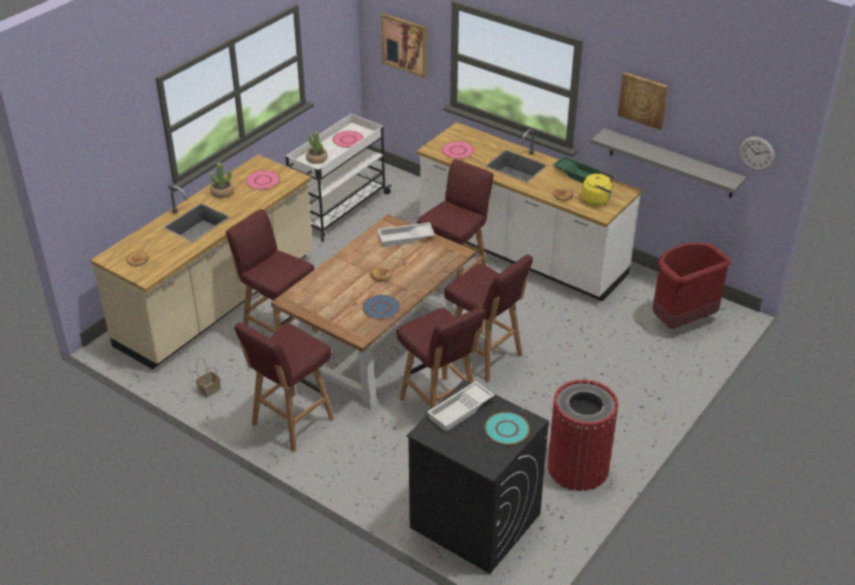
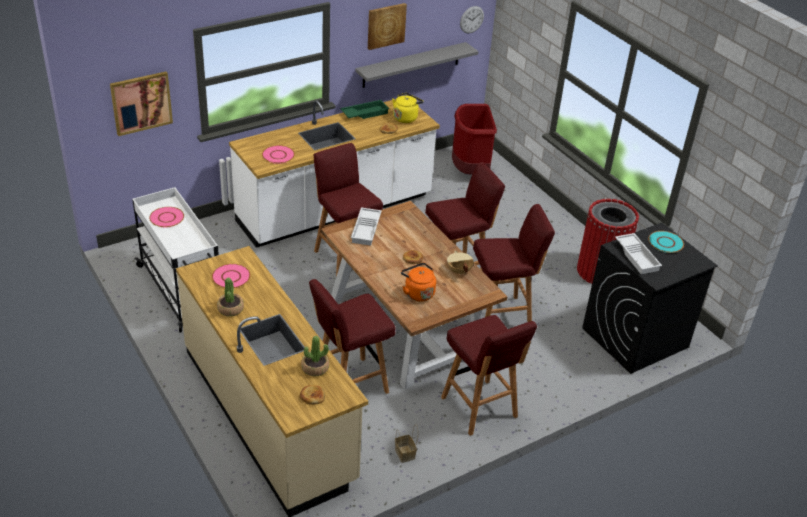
camera: 70 degrees left, 0 degrees up
potted plant [306,131,328,164] -> potted plant moved to [301,336,329,376]
blue plate [362,295,401,319] -> beige cooking pot [447,250,474,275]
none -> orange kettle [401,263,436,302]

